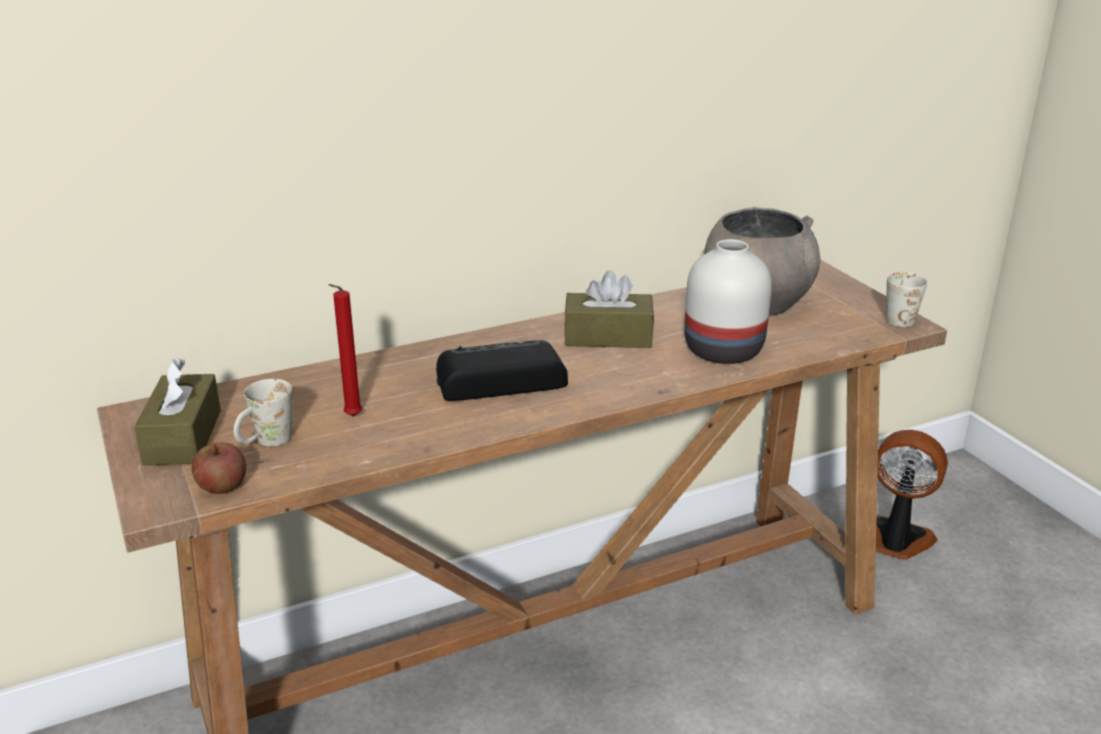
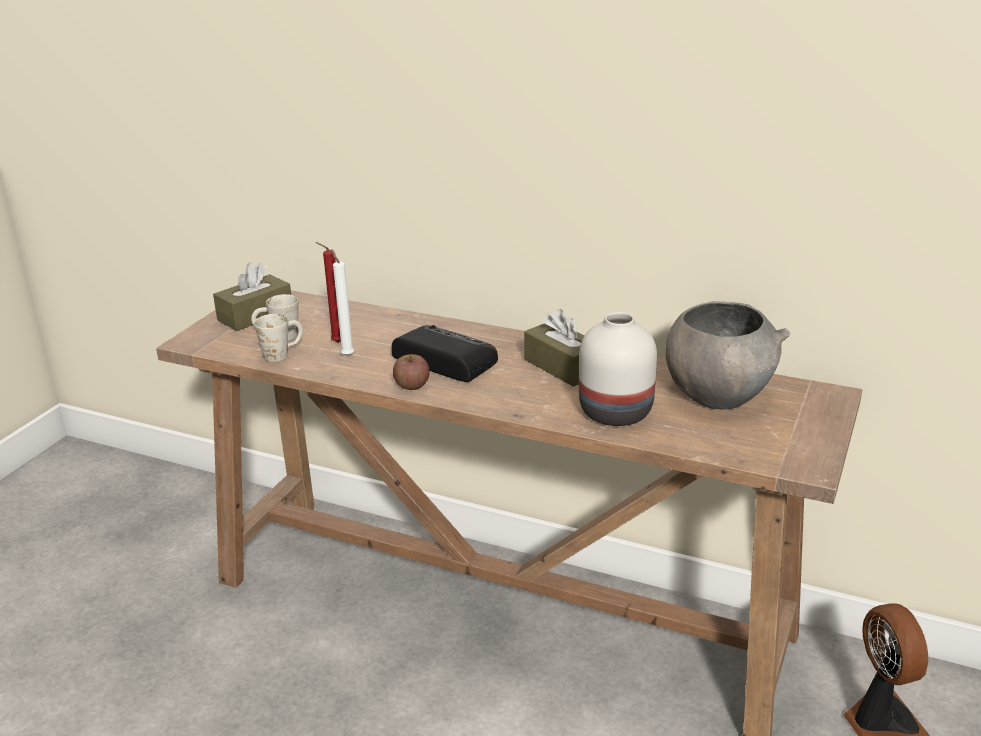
camera: 50 degrees right, 0 degrees up
apple [192,442,246,494] -> apple moved to [393,354,430,390]
white mug [886,272,927,327] -> white mug moved to [254,314,303,362]
none -> white candle [332,249,354,356]

